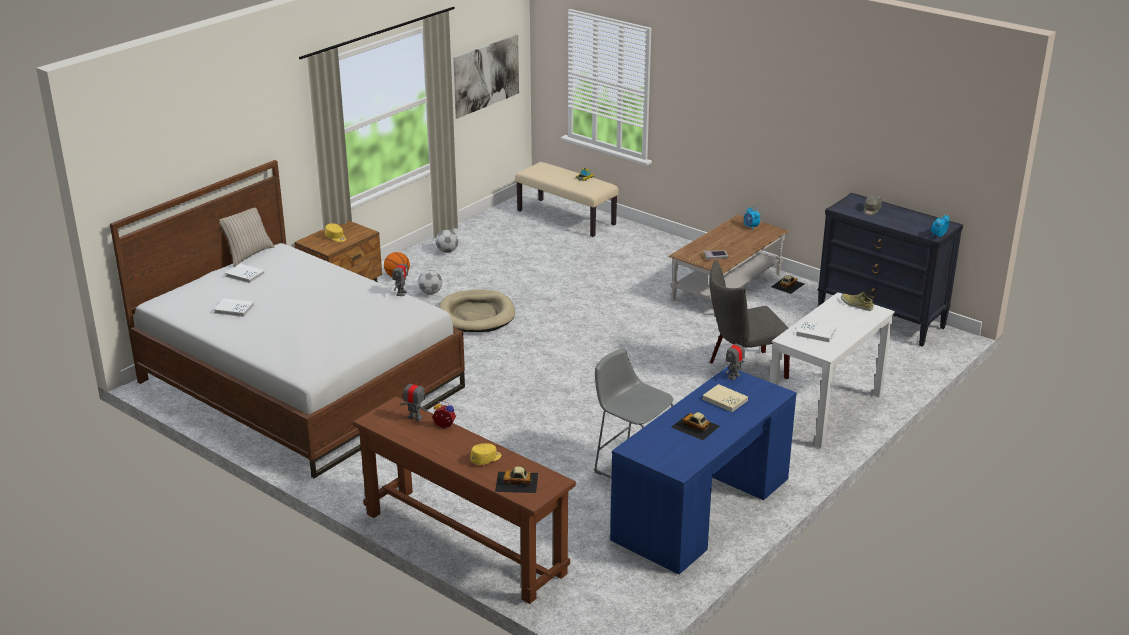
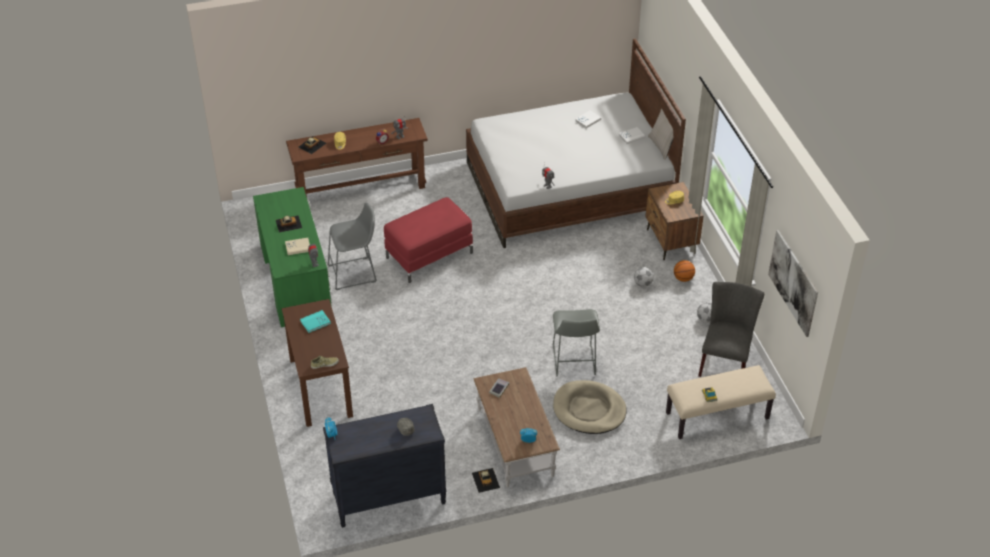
camera: 125 degrees right, 15 degrees up
beige dog bed [439,290,515,332] -> beige dog bed moved to [553,380,627,434]
blue desk [610,366,797,574] -> green desk [253,187,333,327]
grey chair [709,260,790,379] -> grey chair moved to [698,282,764,377]
white desk [770,292,895,449] -> brown desk [282,299,353,427]
white book [796,320,836,342] -> turquoise book [300,310,331,333]
none -> red ottoman [384,197,473,283]
none -> grey stool [553,309,600,376]

